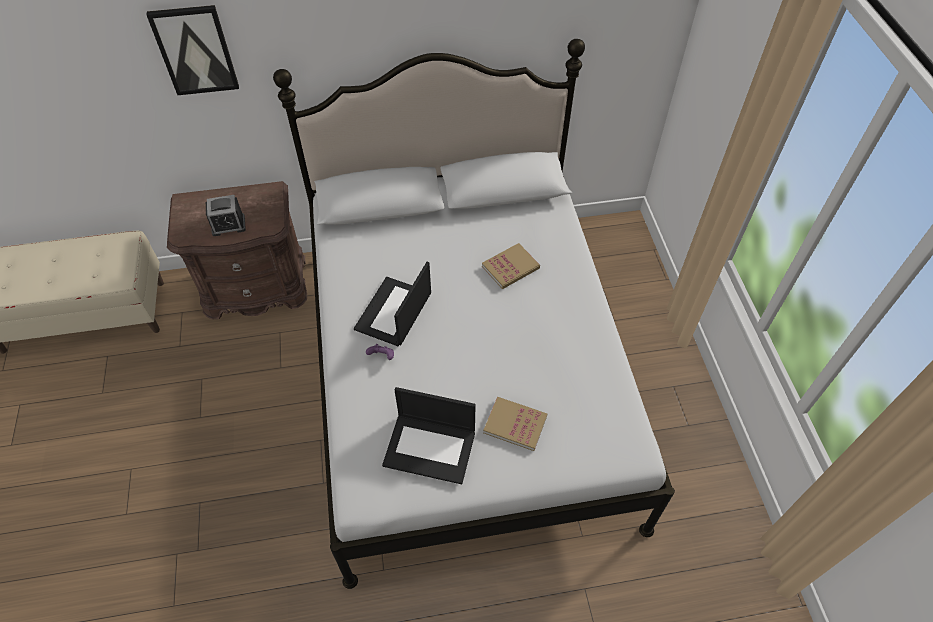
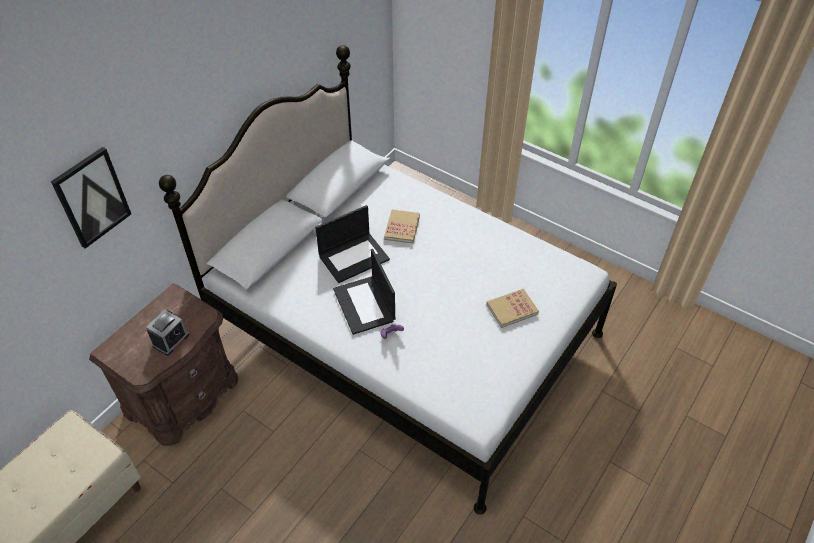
camera: 45 degrees left, 5 degrees down
laptop [382,387,476,484] -> laptop moved to [315,205,390,283]

